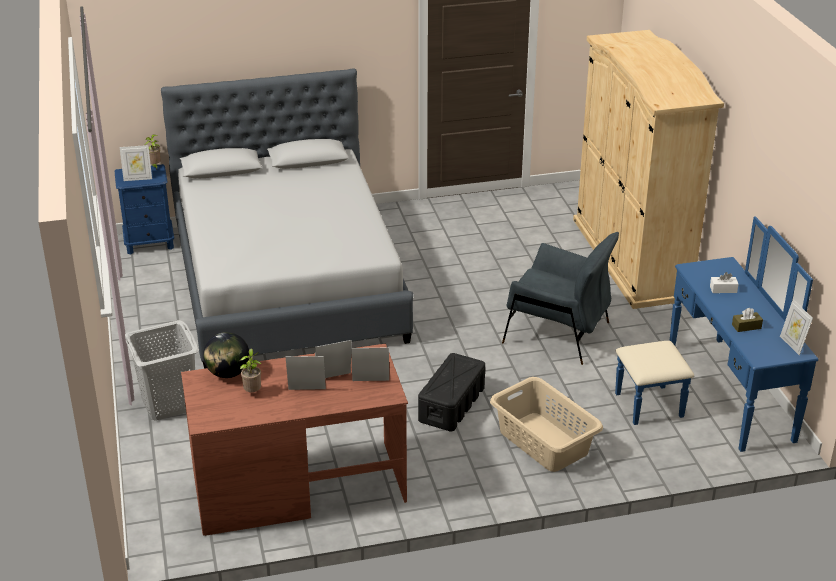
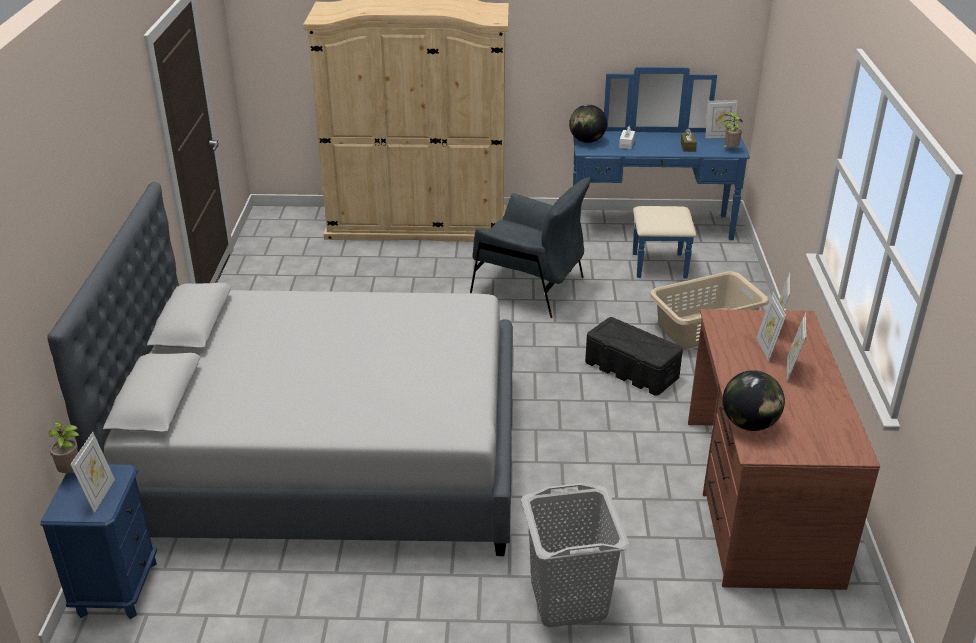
camera: 75 degrees left, 0 degrees up
potted plant [240,349,261,392] -> potted plant moved to [722,112,743,148]
grey armchair [502,232,619,365] -> grey armchair turned 75 degrees clockwise [470,177,590,318]
none -> globe [569,105,607,143]

